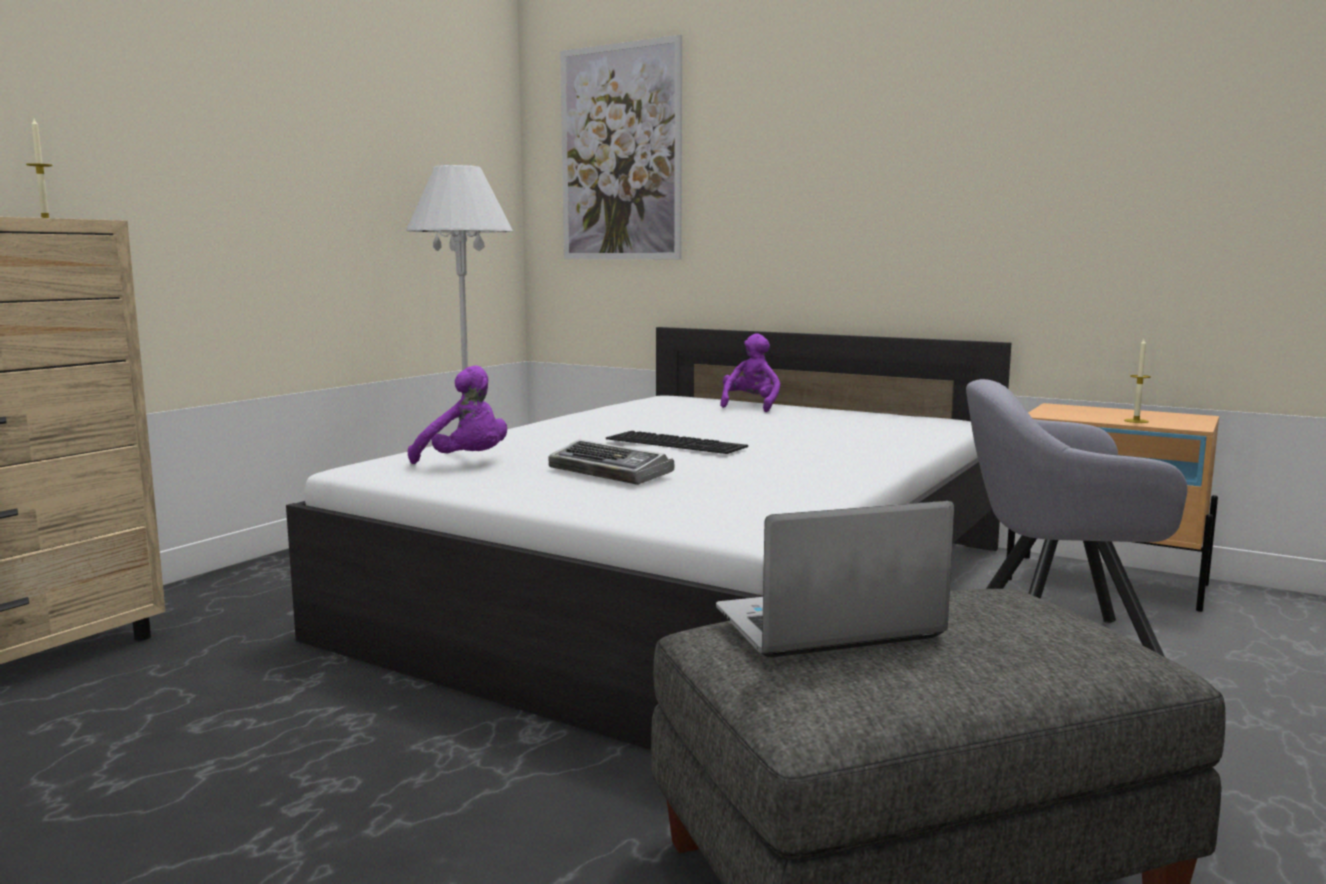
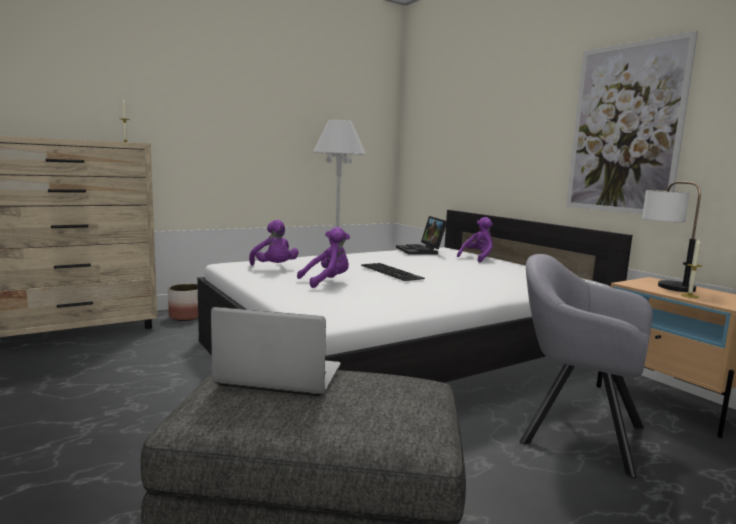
camera: 25 degrees right, 0 degrees up
keyboard [548,439,675,485] -> purple plush toy [297,227,350,288]
picture [560,35,682,259] -> picture moved to [566,31,698,214]
none -> planter [168,284,198,321]
none -> laptop [396,216,447,255]
none -> table lamp [642,181,701,292]

